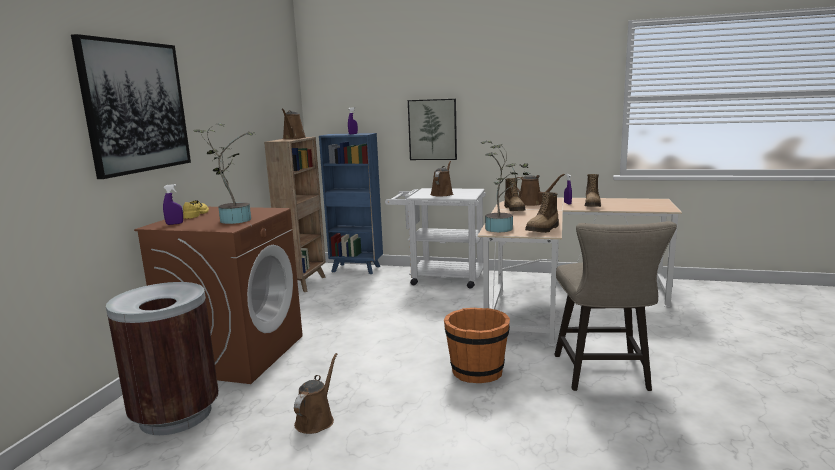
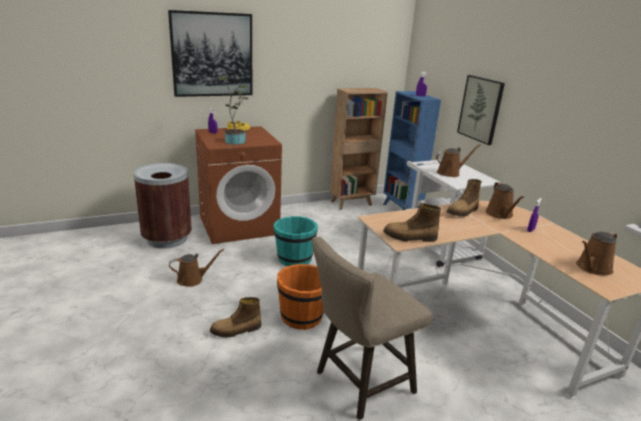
camera: 50 degrees right, 10 degrees up
brown watering can [282,109,306,139] -> brown watering can moved to [576,231,617,275]
potted plant [481,141,531,232] -> none
boot [585,174,601,207] -> boot moved to [210,297,261,337]
none -> turquoise bucket [274,216,318,266]

